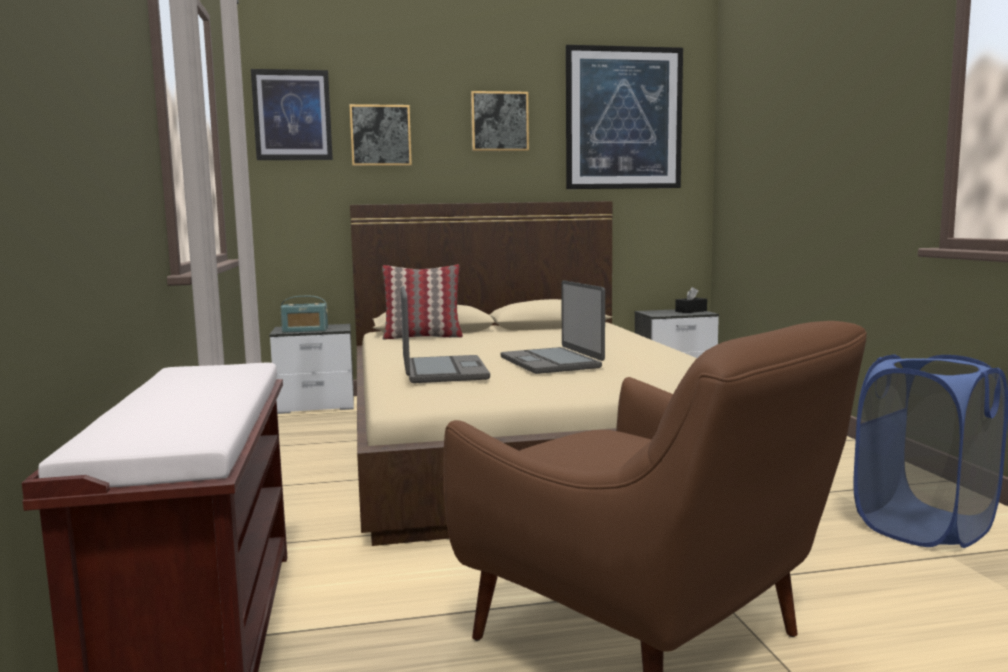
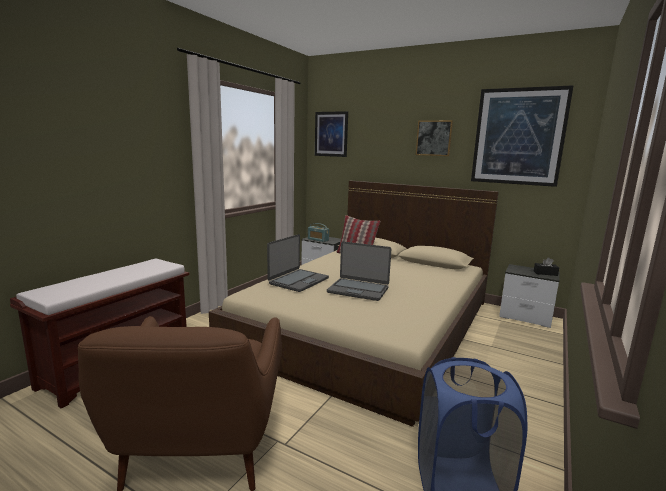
camera: 40 degrees right, 5 degrees up
picture [349,104,412,166] -> none
laptop [501,280,605,374] -> laptop turned 90 degrees counterclockwise [327,242,391,301]

